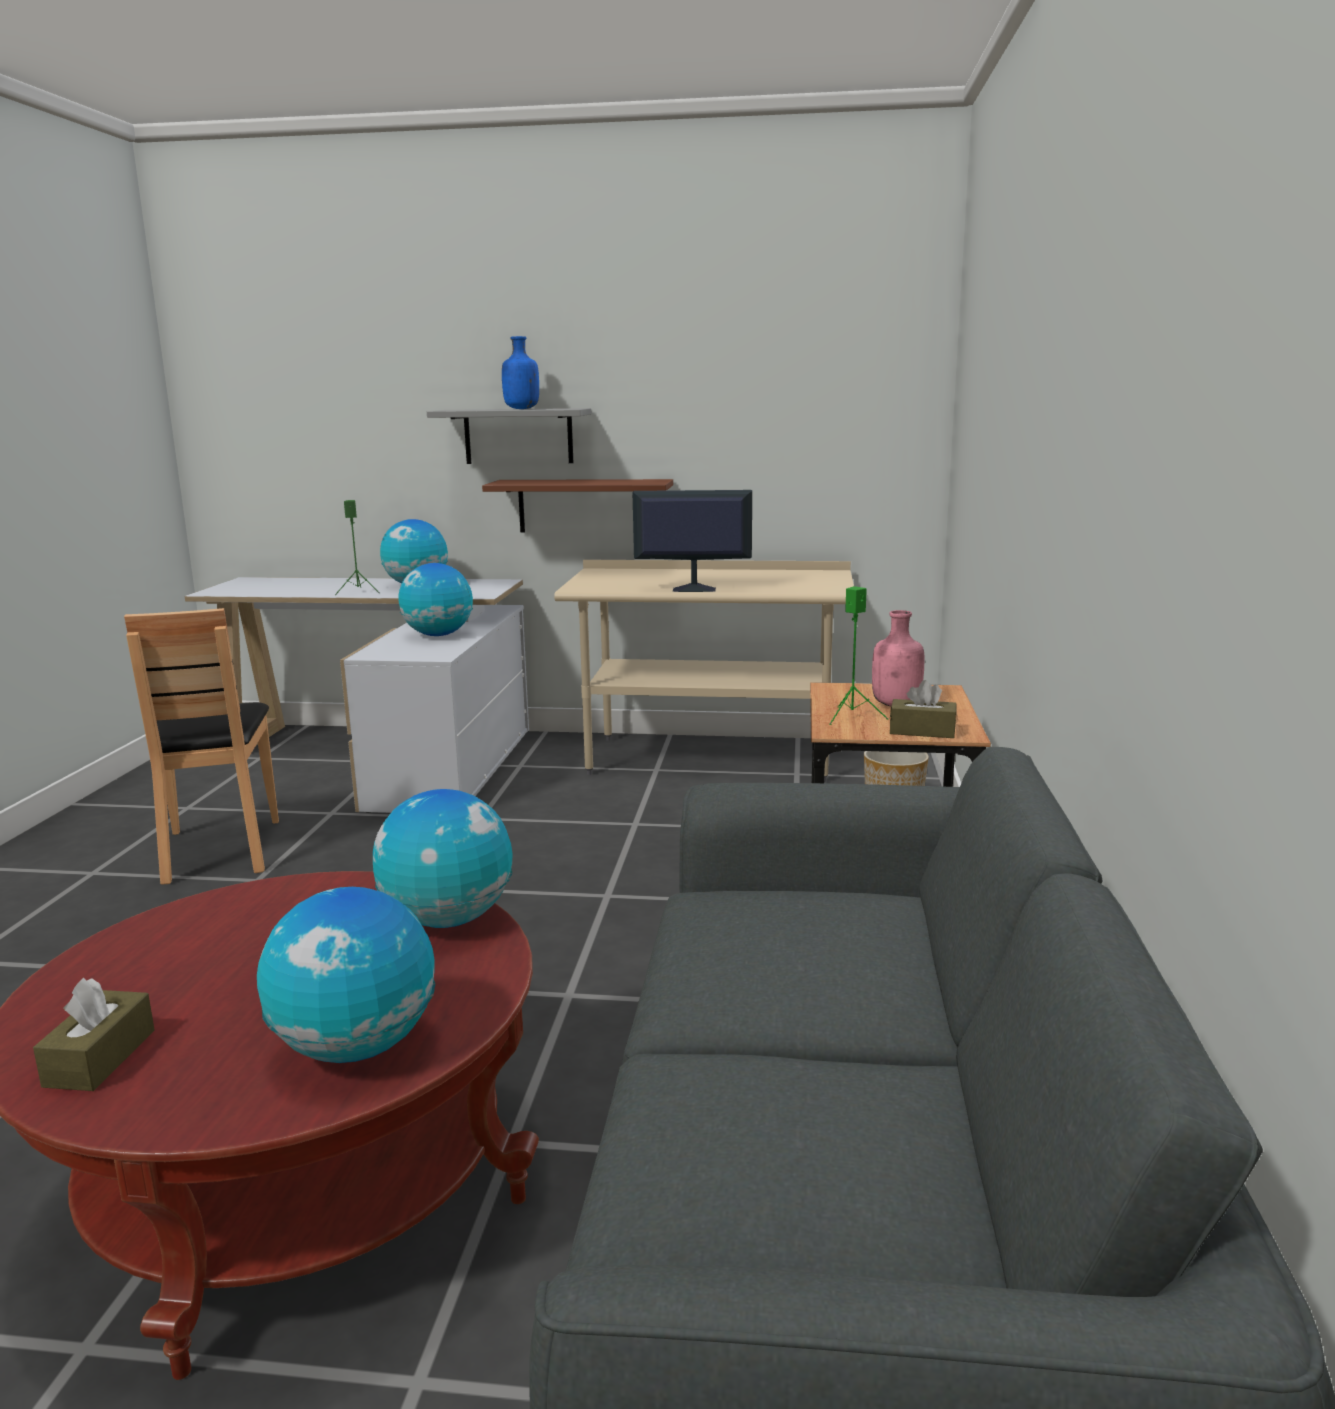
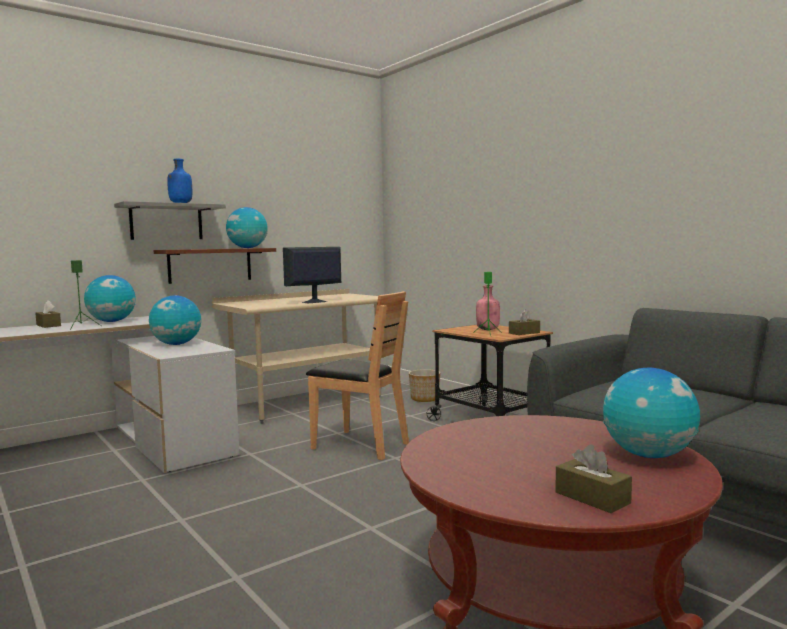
camera: 45 degrees left, 10 degrees down
brown chair [124,608,279,885] -> brown chair moved to [306,291,409,460]
globe [373,789,512,928] -> globe moved to [226,207,268,248]
none -> brown tissue box [35,300,61,328]

